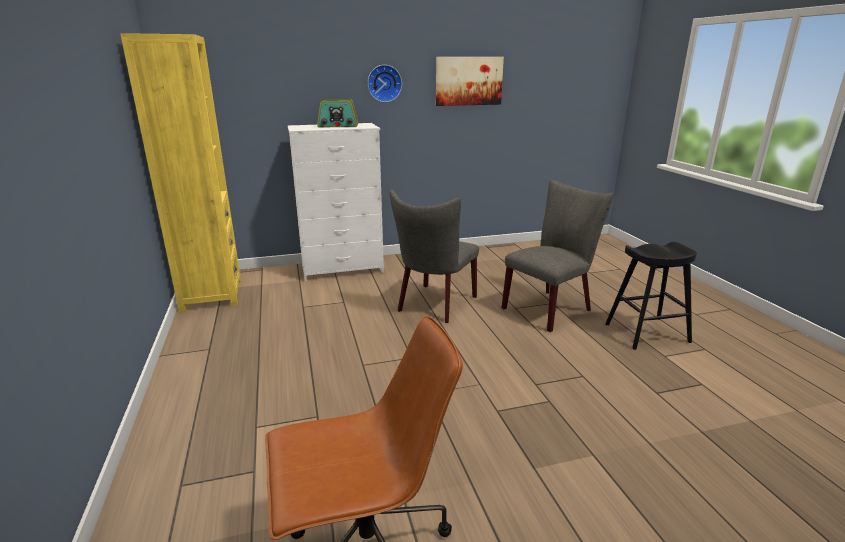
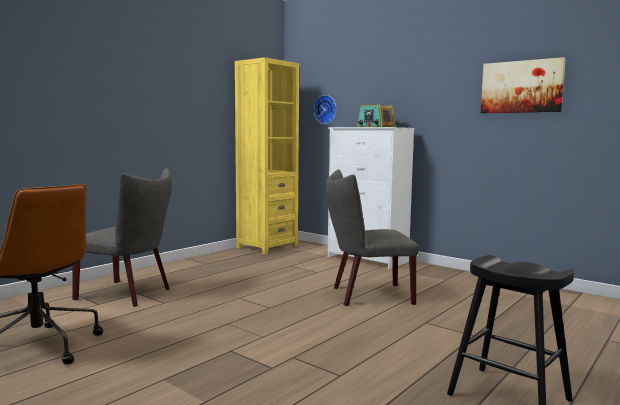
camera: 55 degrees right, 15 degrees down
wall clock [368,65,402,102] -> wall clock moved to [314,95,336,124]
grey chair [502,180,614,332] -> grey chair moved to [72,168,172,307]

